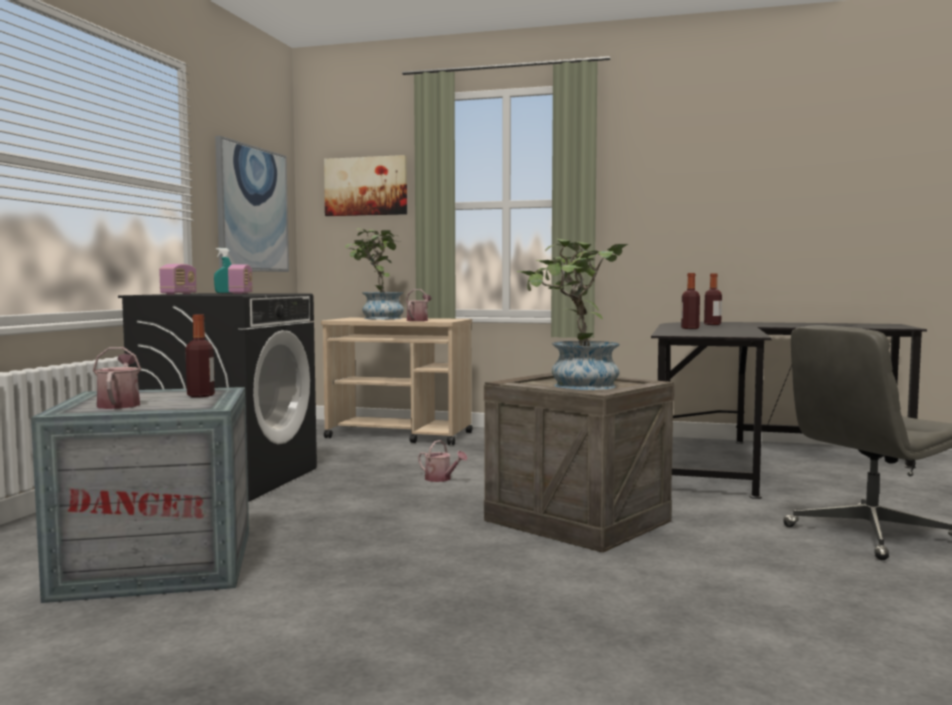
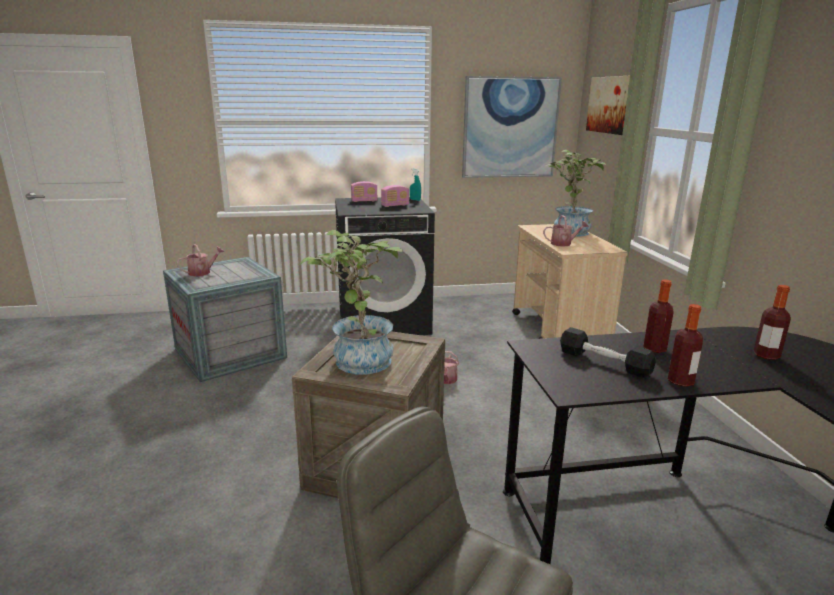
camera: 65 degrees right, 15 degrees up
bottle [185,315,215,397] -> bottle moved to [668,304,703,387]
none -> black dumbbell [560,327,656,378]

